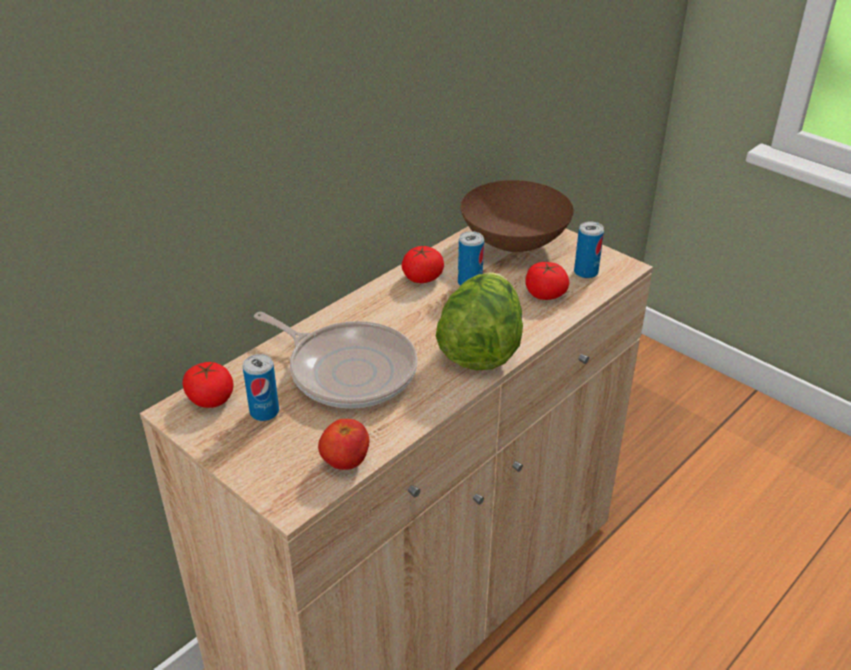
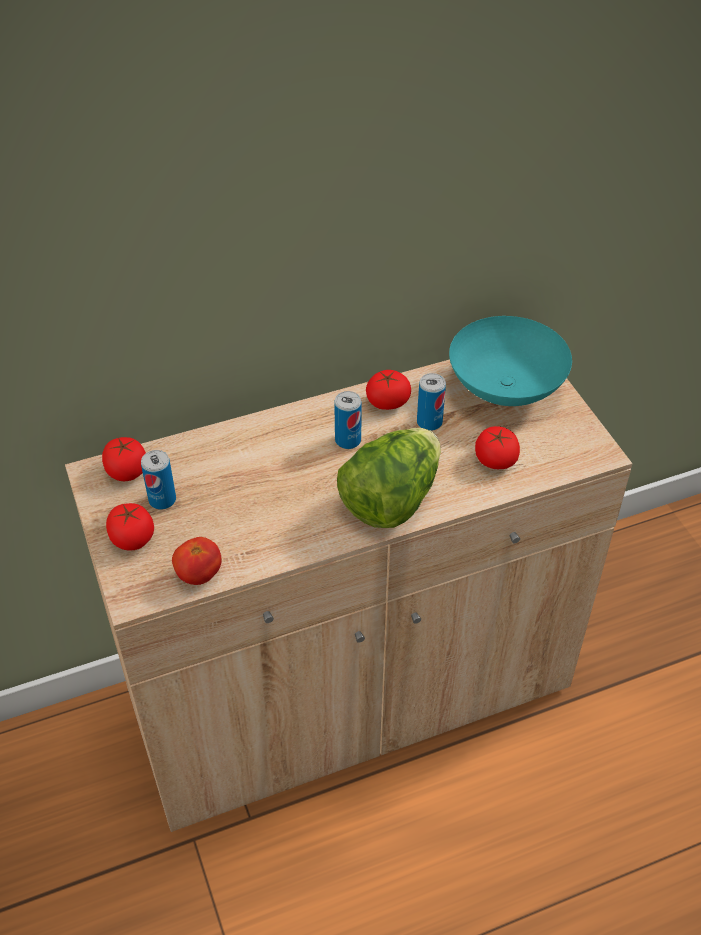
camera: 25 degrees right, 10 degrees up
frying pan [254,312,418,408] -> none
brown bowl [461,180,574,252] -> turquoise bowl [449,316,572,406]
can [574,221,604,279] -> can moved to [334,391,362,449]
none -> tomato [106,503,154,551]

